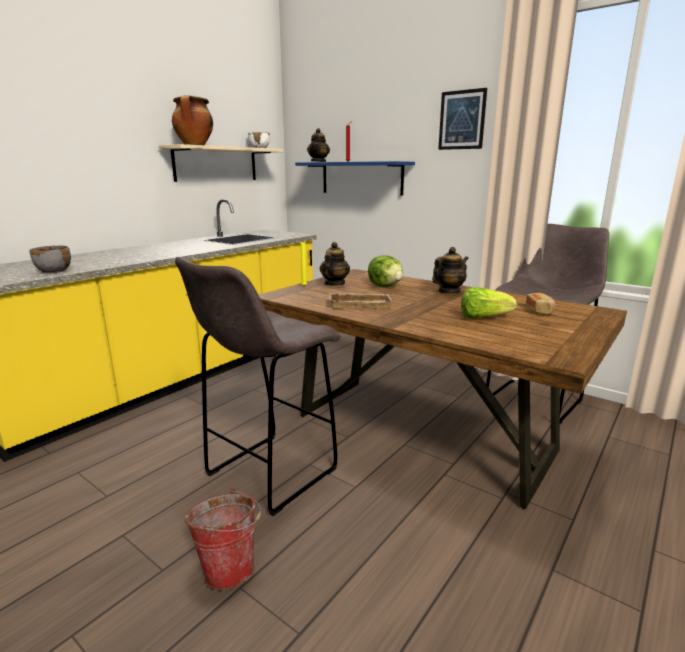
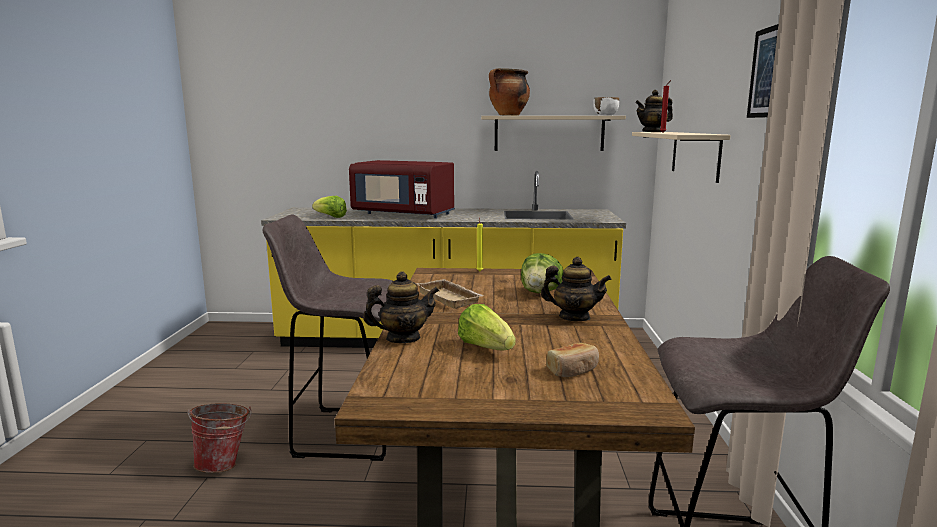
camera: 55 degrees right, 5 degrees down
grey bowl [30,246,71,273] -> lettuce [312,196,347,218]
blue shelf [295,161,415,196] -> beige shelf [632,132,731,183]
teapot [320,242,350,286] -> teapot moved to [363,271,439,343]
none -> red microwave [349,160,455,219]

